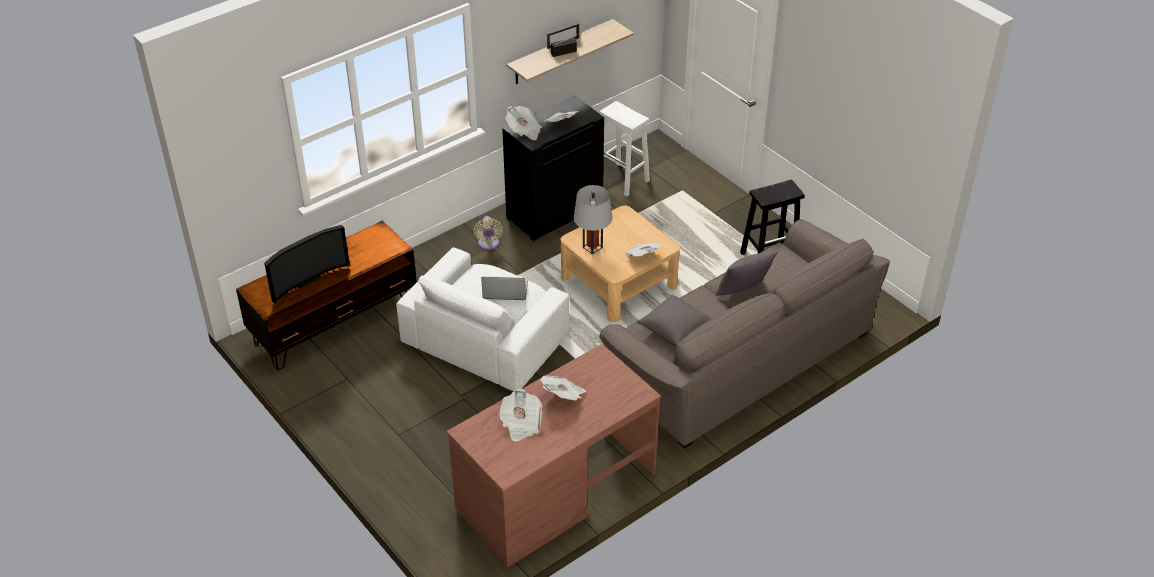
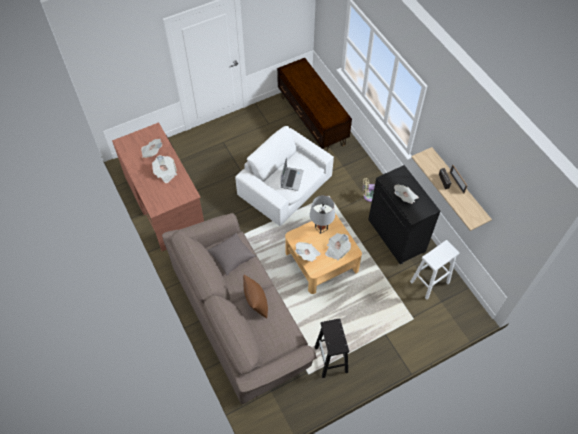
camera: 100 degrees right, 15 degrees up
television [264,225,350,304] -> none
newspaper [505,106,542,140] -> newspaper moved to [325,233,351,261]
grey pillow [716,251,778,296] -> brown pillow [243,275,268,318]

